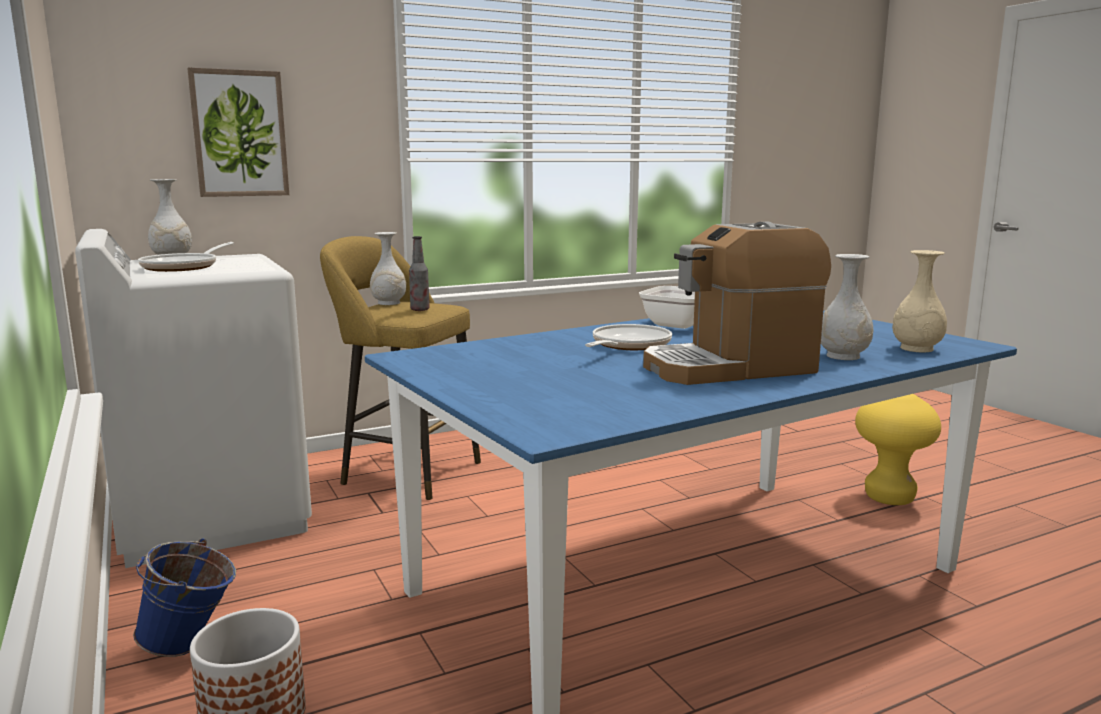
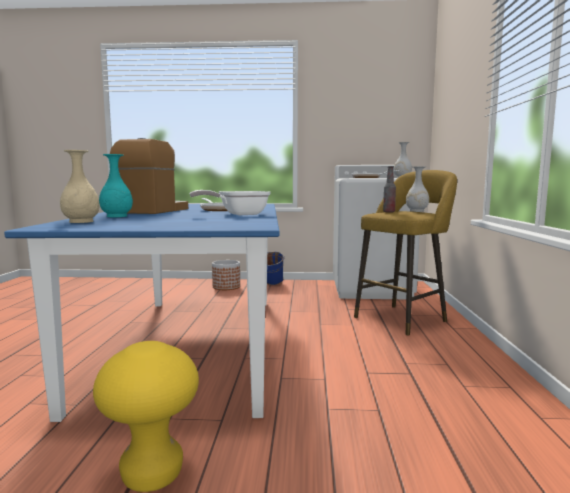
camera: 120 degrees right, 5 degrees down
picture [187,68,289,197] -> none
white vase [821,254,873,360] -> turquoise vase [99,154,133,217]

